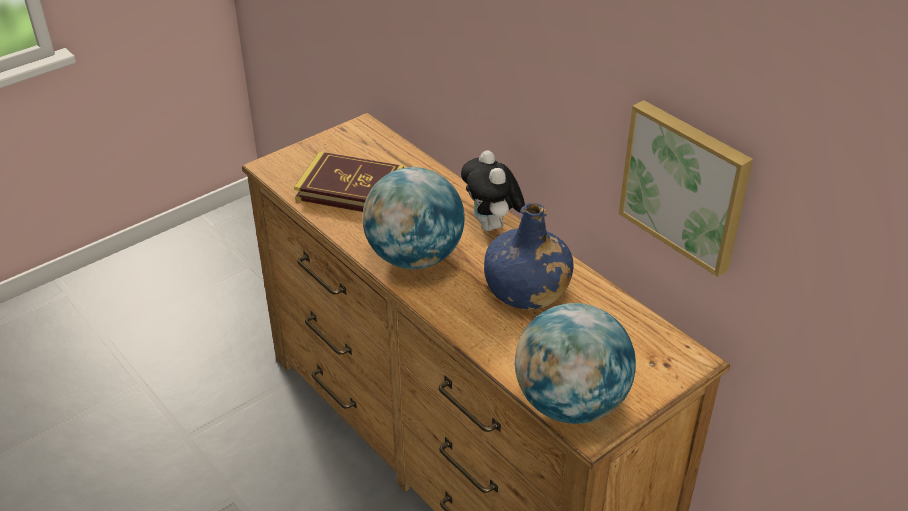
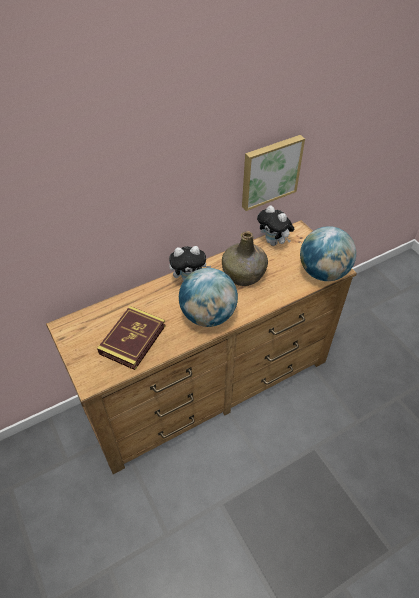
camera: 80 degrees left, 10 degrees up
blue bottle [484,203,574,310] -> green bottle [222,231,268,286]
none -> plush toy [257,205,294,246]

